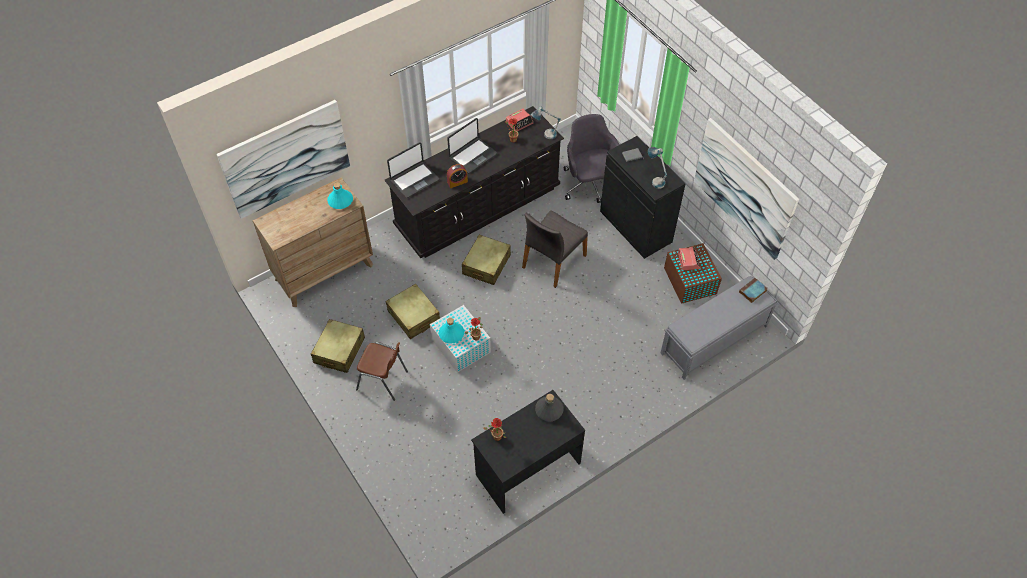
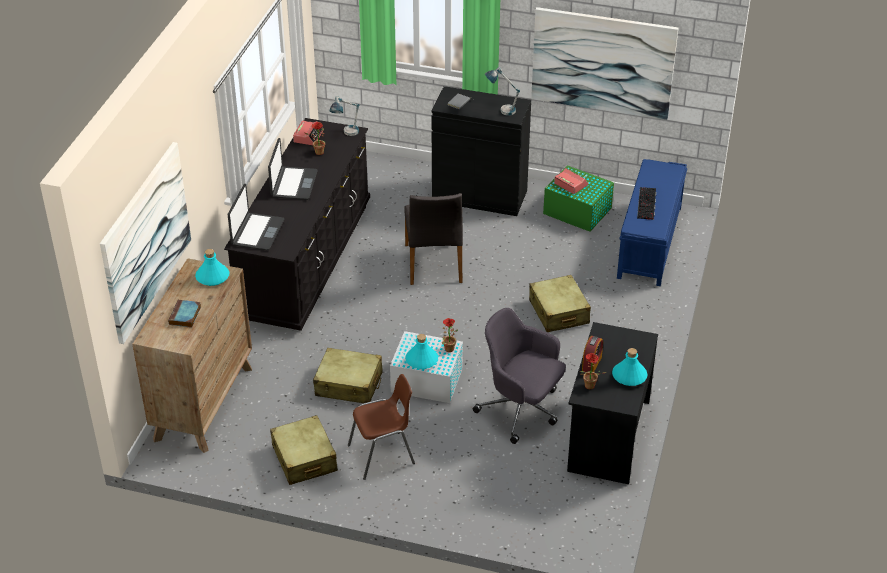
camera: 40 degrees left, 15 degrees down
alarm clock [447,164,468,188] -> alarm clock moved to [582,336,603,372]
beige suitcase [462,235,511,285] -> beige suitcase moved to [529,275,591,332]
grey bottle [535,394,564,422] -> none
grey office chair [564,114,620,203] -> grey office chair moved to [473,308,566,444]
grey bench [661,276,778,380] -> blue bench [617,159,687,286]
brown storage box [664,243,722,304] -> green storage box [543,165,614,232]
book [739,278,768,303] -> book moved to [168,300,201,328]
none -> turquoise bottle [612,348,648,386]
none -> keyboard [637,187,656,220]

